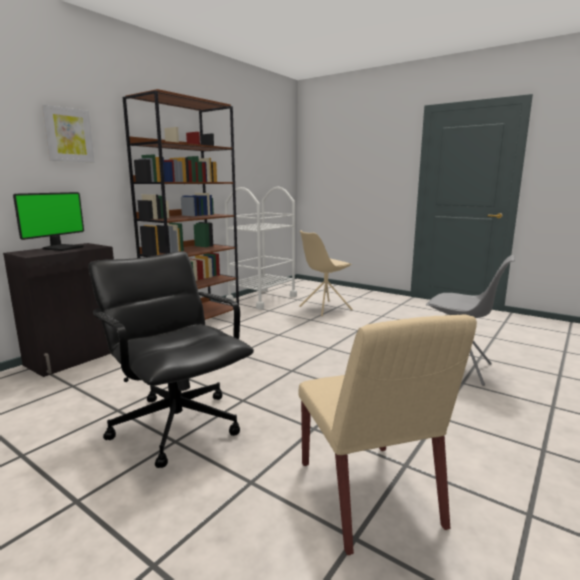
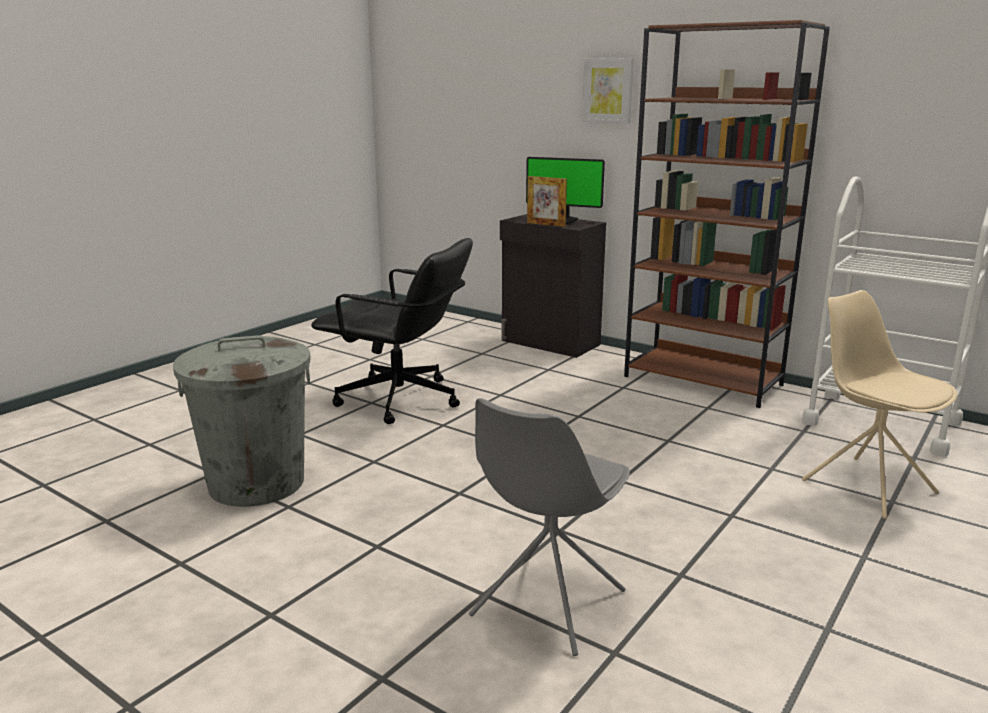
camera: 90 degrees right, 5 degrees up
black office chair [88,251,254,468] -> black office chair turned 60 degrees clockwise [311,238,473,424]
beige chair [298,315,477,555] -> grey trash can [173,335,311,507]
none -> picture frame [527,176,567,227]

